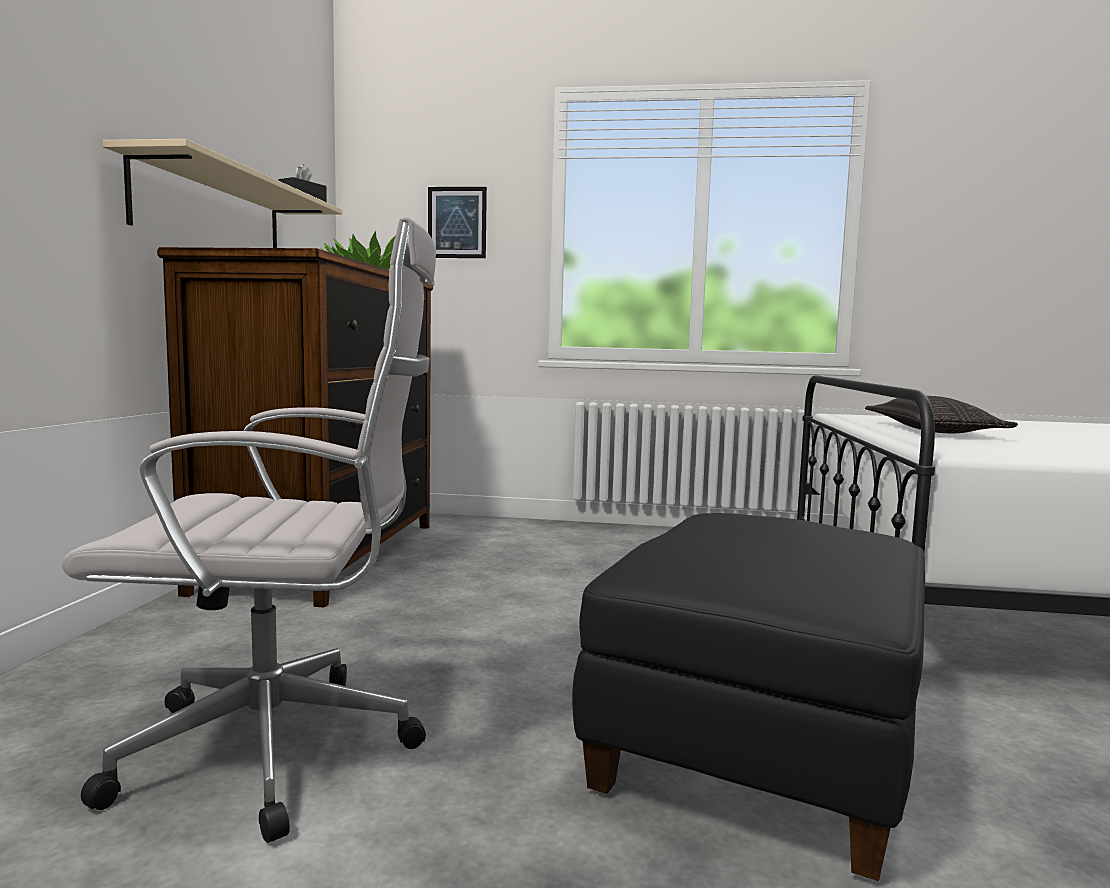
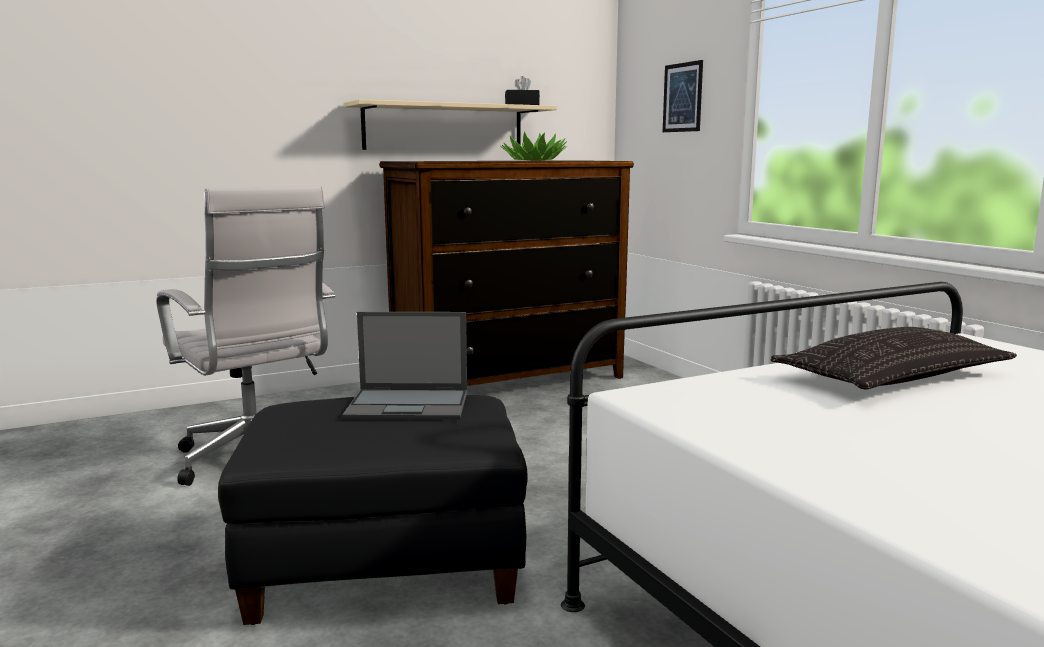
camera: 55 degrees right, 5 degrees up
none -> laptop [342,312,467,419]

